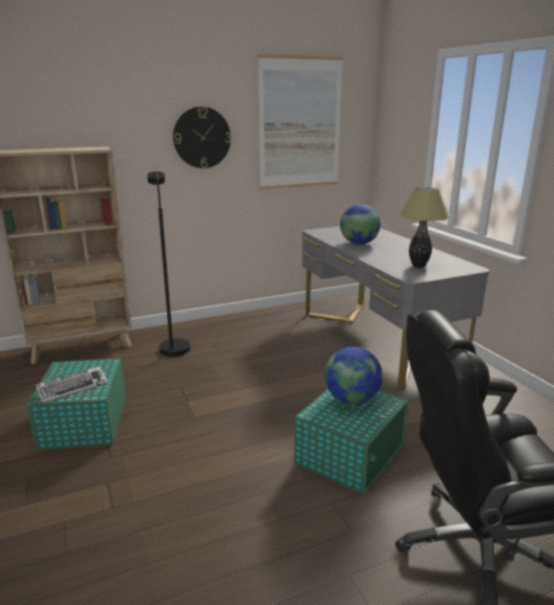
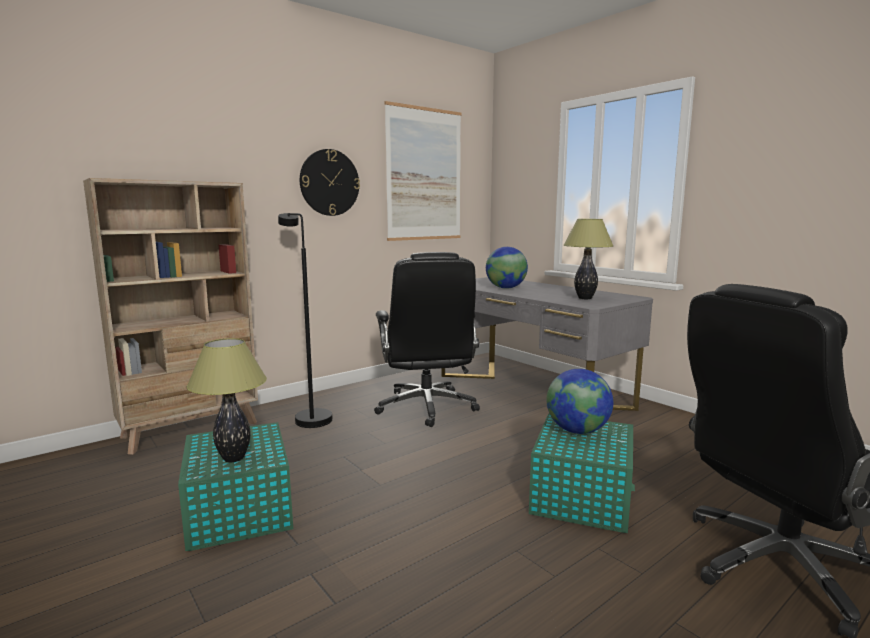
camera: 15 degrees left, 10 degrees down
keyboard [36,366,108,403] -> table lamp [187,338,267,462]
none -> black office chair [374,252,480,427]

